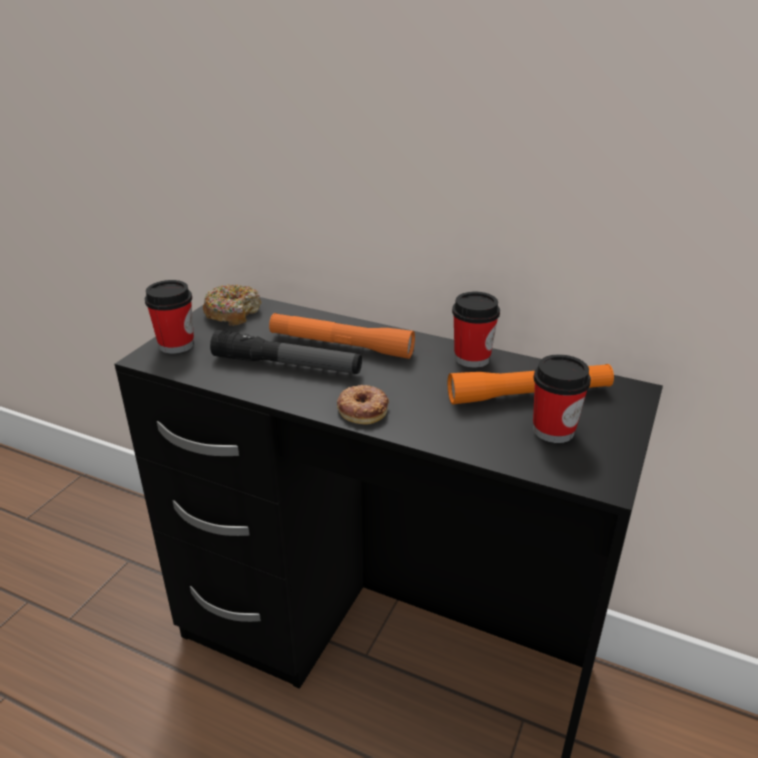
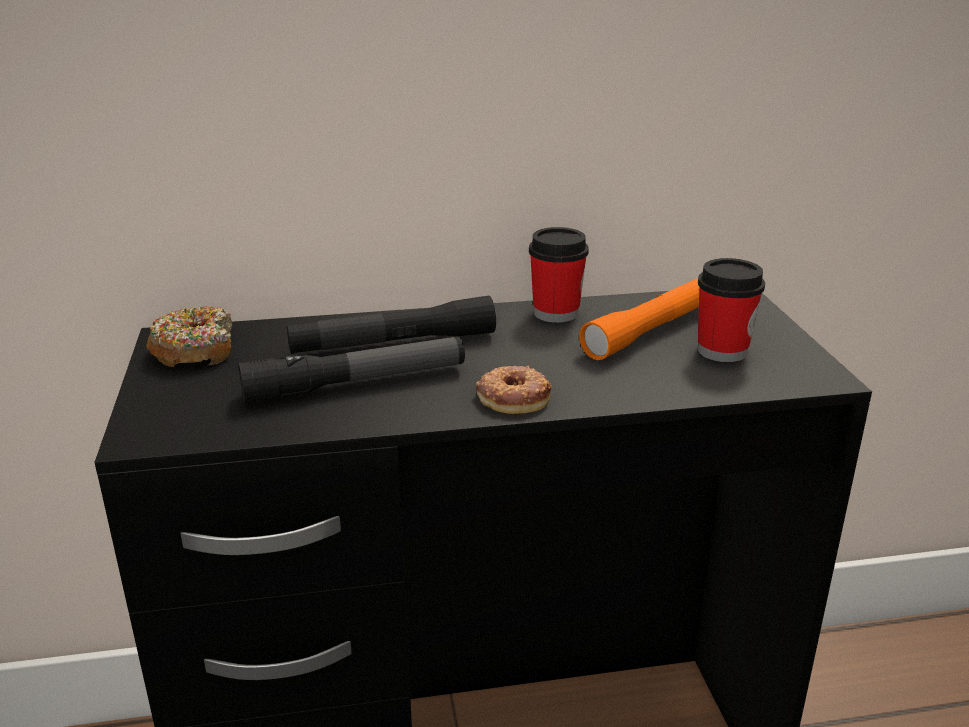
camera: 35 degrees left, 5 degrees down
cup [145,280,194,354] -> none
orange flashlight [269,313,415,359] -> black flashlight [287,296,496,354]

